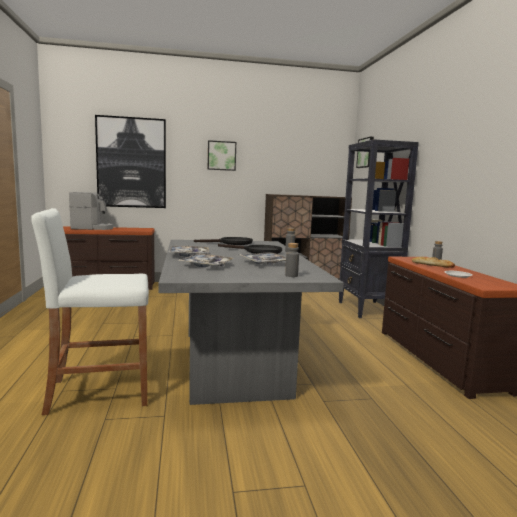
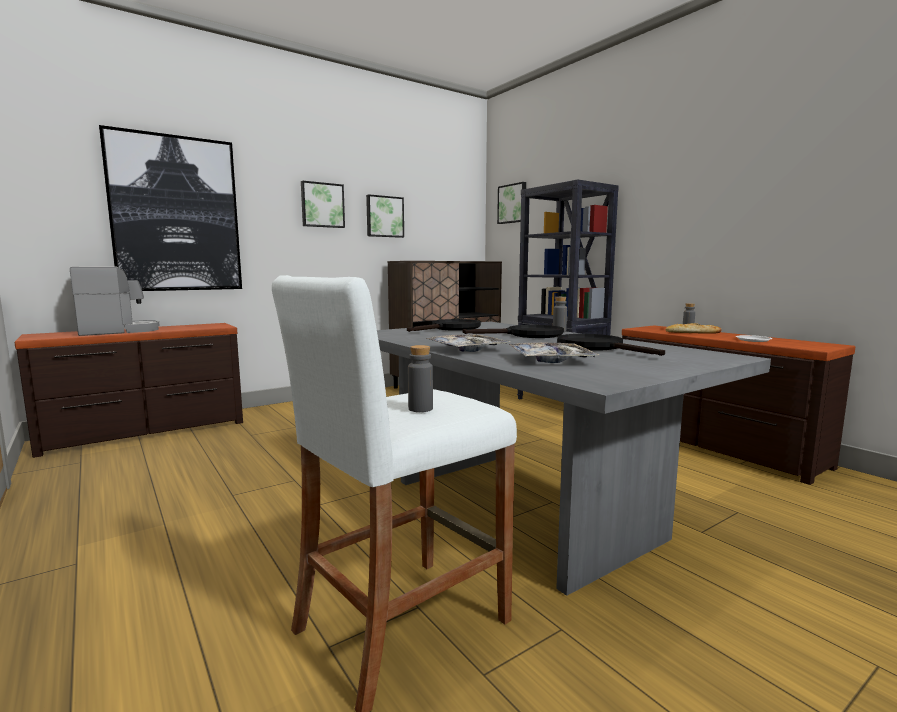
camera: 25 degrees left, 0 degrees up
tray [240,252,286,265] -> black frying pan [557,334,665,356]
grey bottle [285,243,299,277] -> grey bottle moved to [408,345,433,412]
none -> picture [366,194,404,238]

